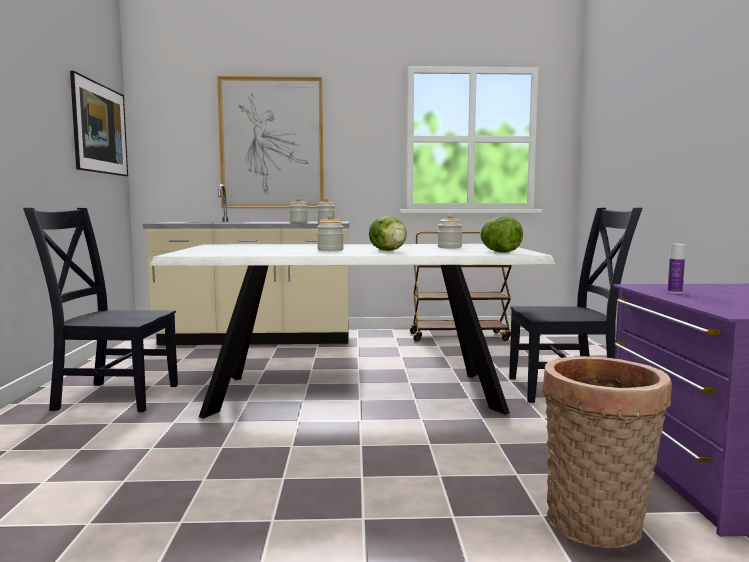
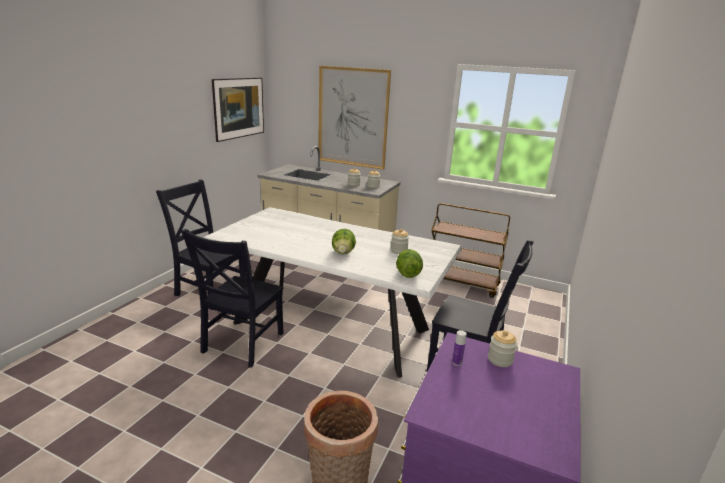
camera: 25 degrees right, 15 degrees up
jar [317,215,344,251] -> jar moved to [488,330,517,367]
none -> black chair [181,229,284,368]

